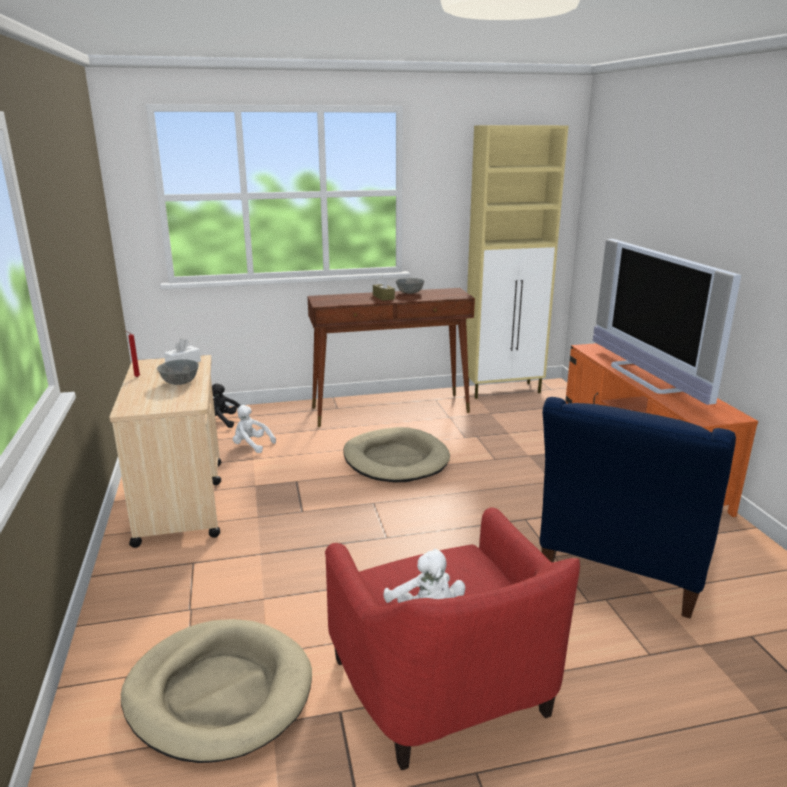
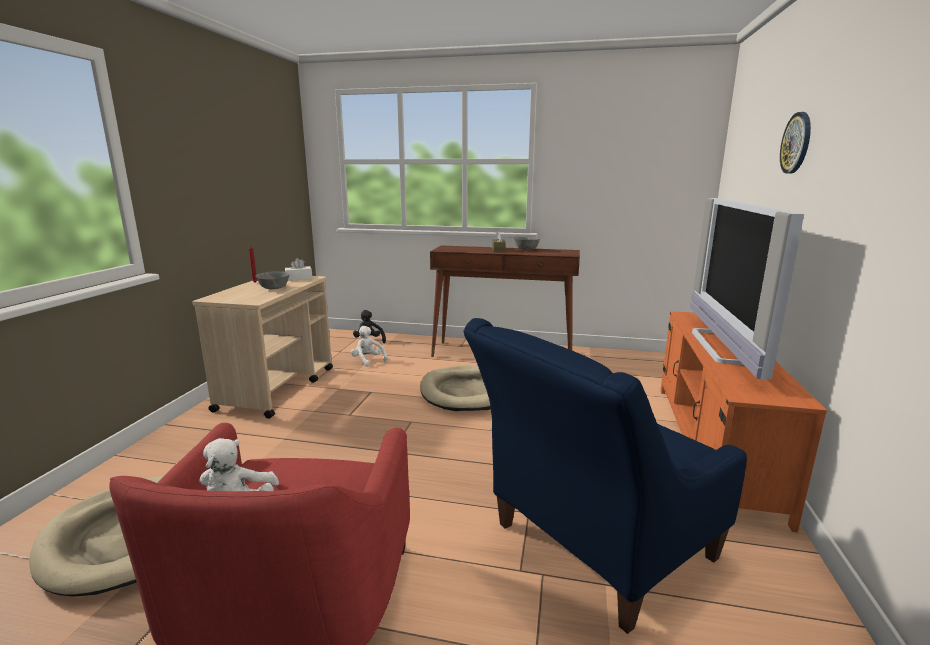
camera: 25 degrees right, 5 degrees down
beige cabinet [466,125,569,399] -> none
none -> wall clock [780,112,811,174]

